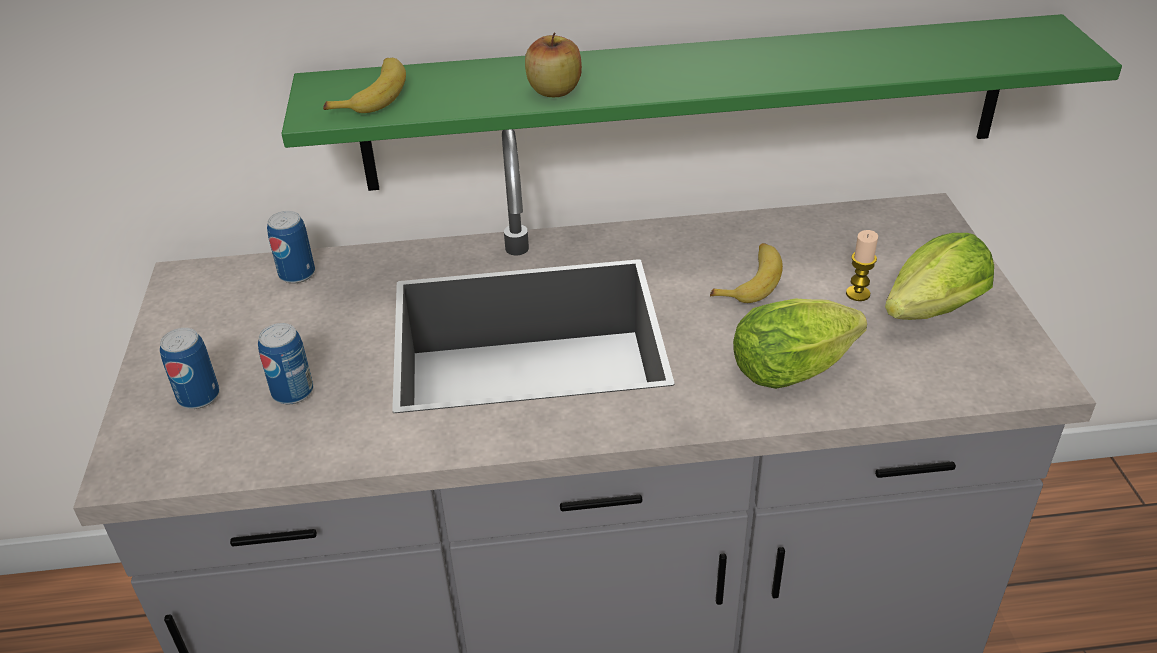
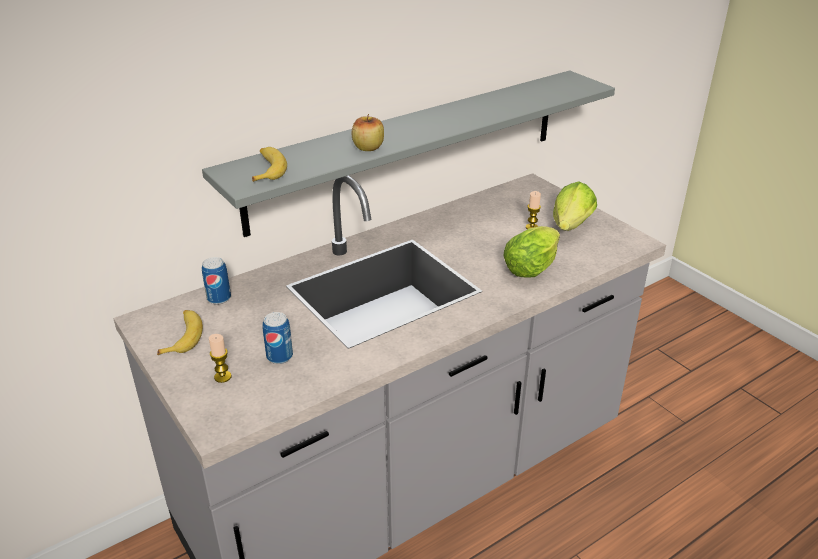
camera: 30 degrees left, 5 degrees down
can [160,328,220,409] -> candle [209,334,232,383]
green shelf [282,14,1122,191] -> grey shelf [202,71,615,237]
banana [710,243,783,303] -> banana moved to [157,310,203,355]

